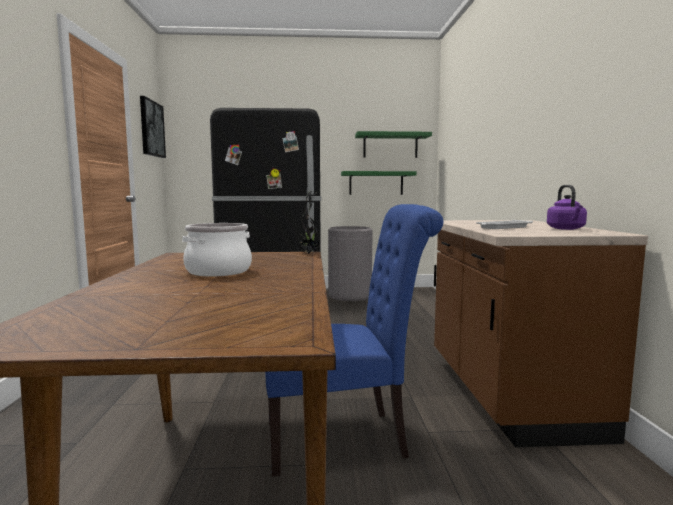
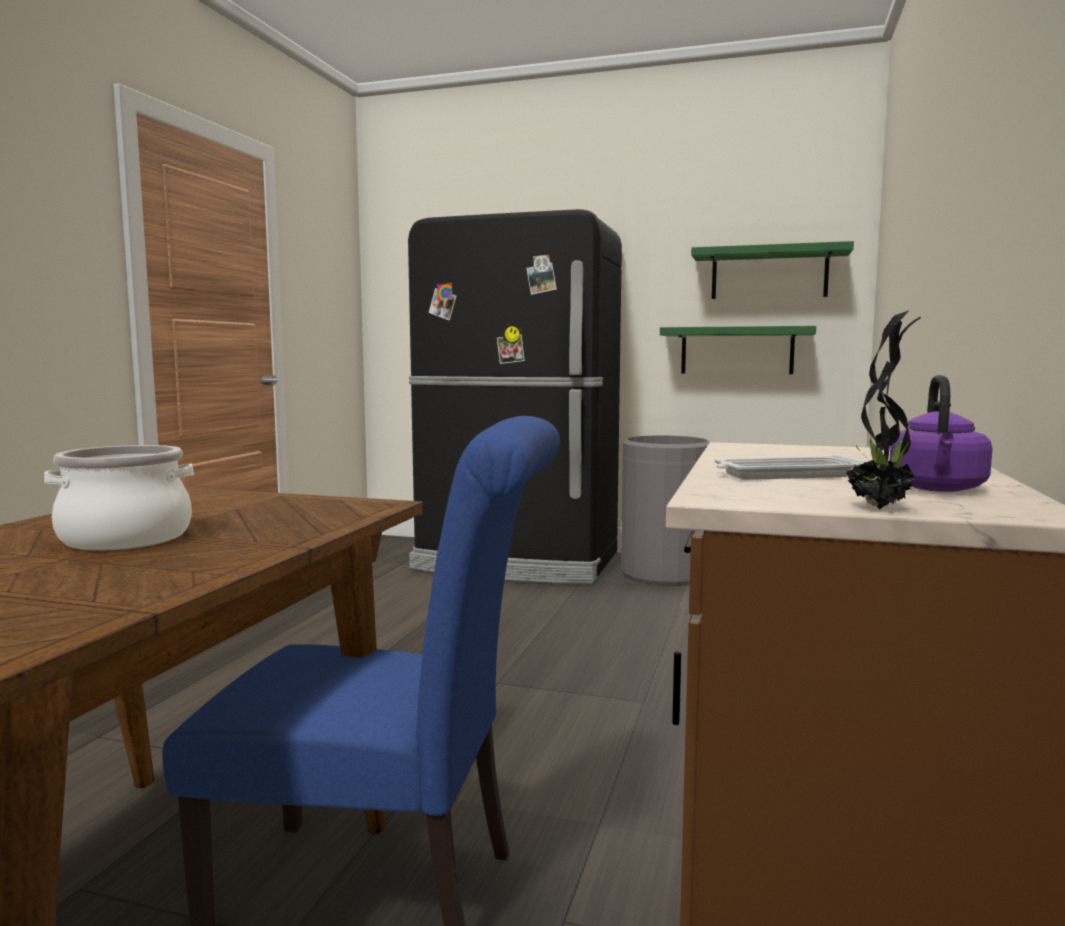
camera: 20 degrees right, 0 degrees up
picture [140,96,166,158] -> none
potted plant [298,191,320,254] -> potted plant moved to [846,310,921,509]

